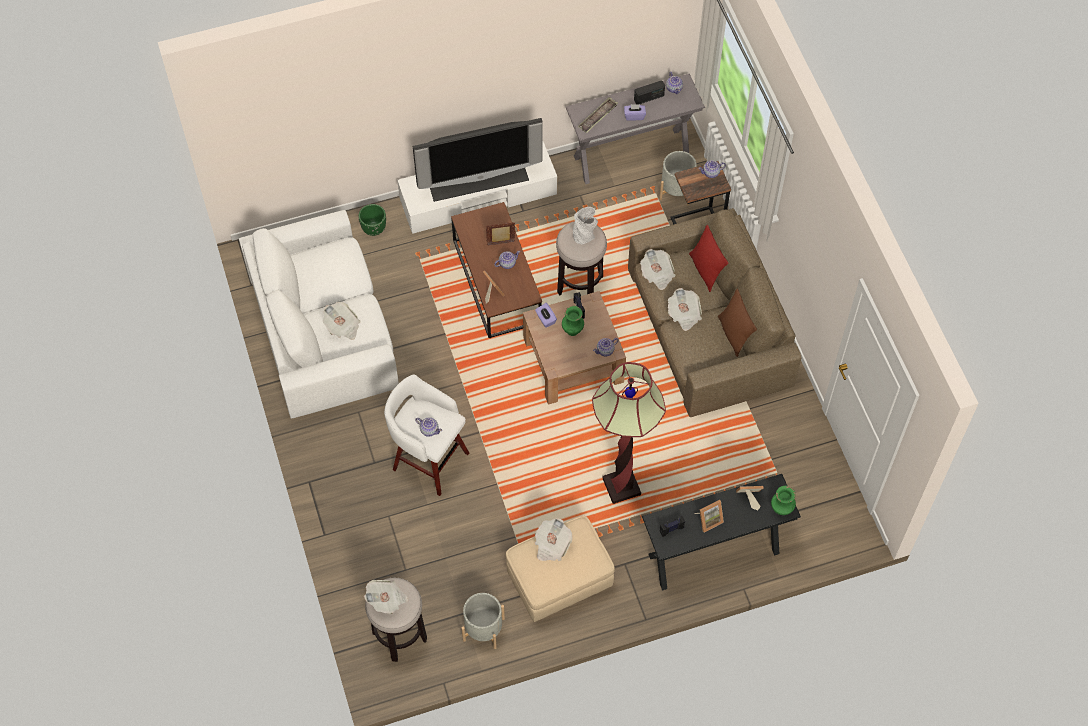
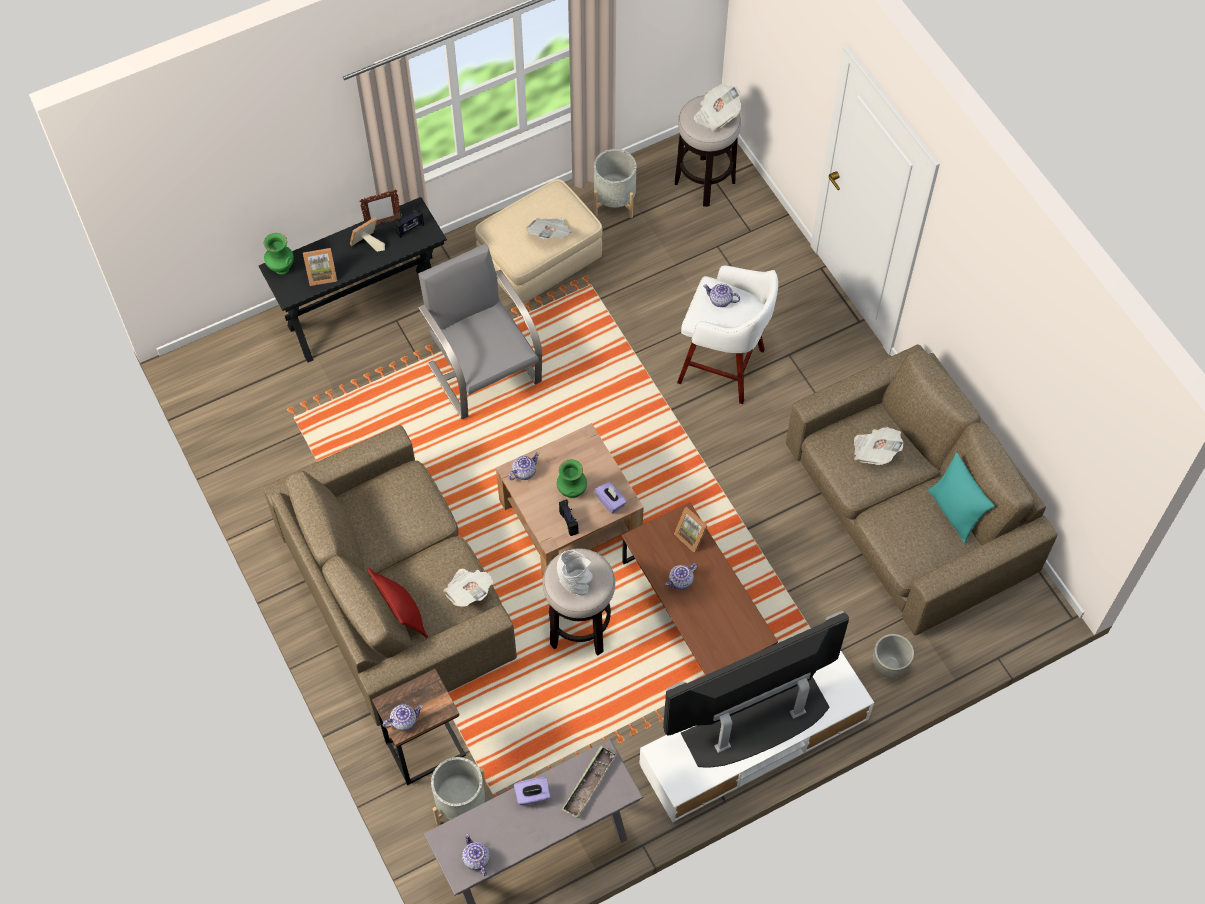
camera: 170 degrees right, 0 degrees up
white sofa [239,210,399,419] -> brown sofa [786,344,1058,635]
green planter [358,204,386,236] -> grey planter [873,634,914,679]
picture frame [486,222,515,246] -> picture frame moved to [359,189,401,225]
floor lamp [592,362,666,504] -> grey armchair [418,244,542,419]
radio [634,81,665,104] -> none
newspaper [668,288,702,331] -> none
brown pillow [718,289,757,357] -> none
none -> turquoise pillow [928,453,994,543]

